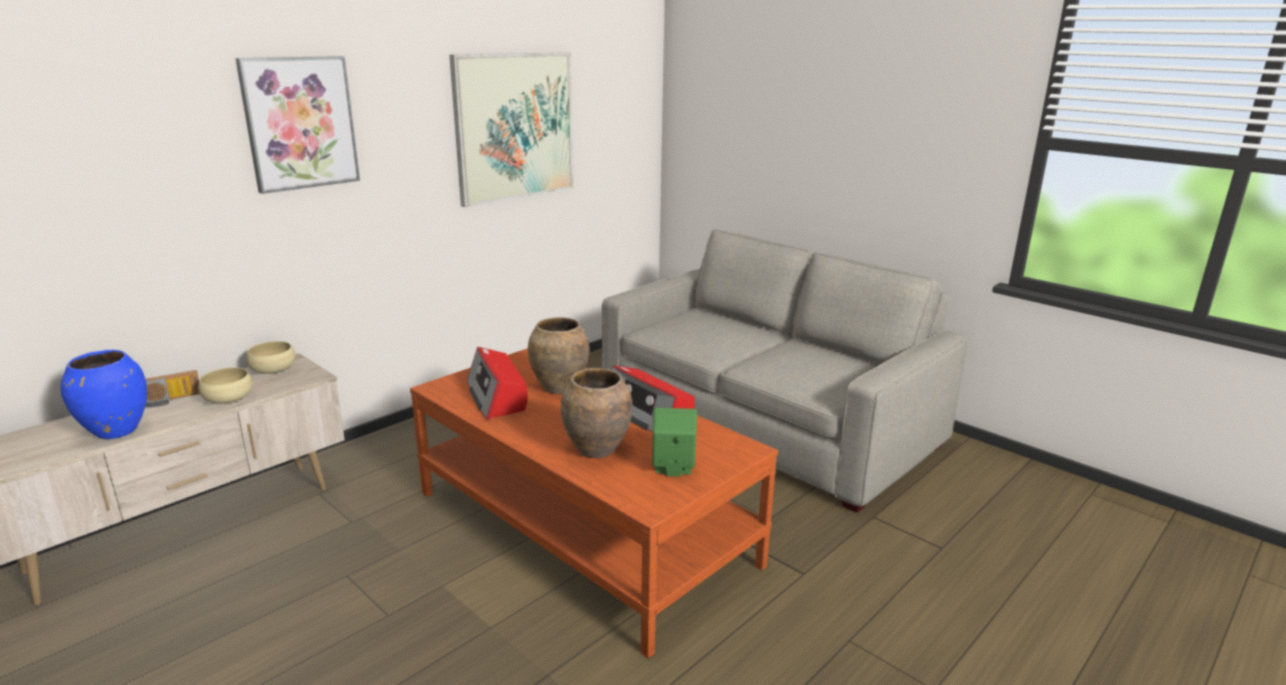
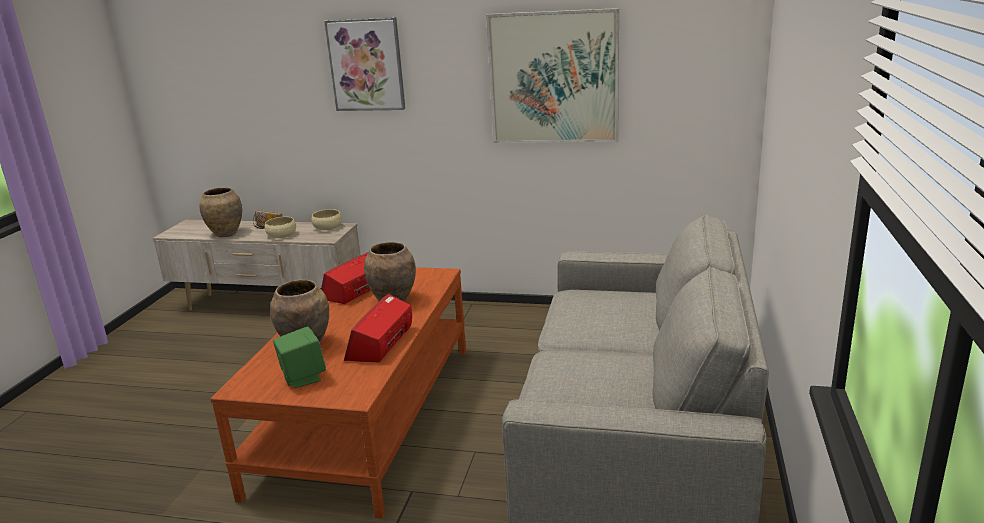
camera: 60 degrees right, 0 degrees up
blue vase [61,350,147,439] -> brown vase [200,187,242,237]

